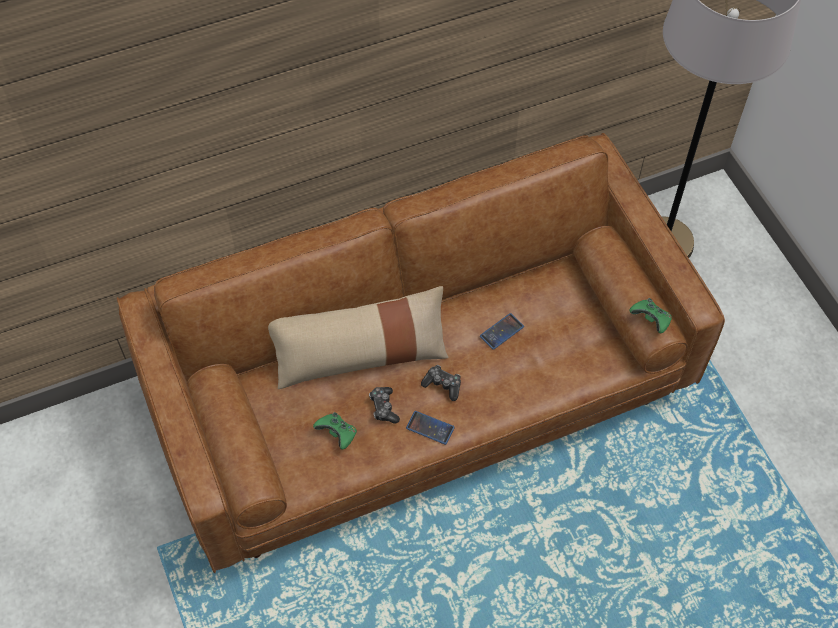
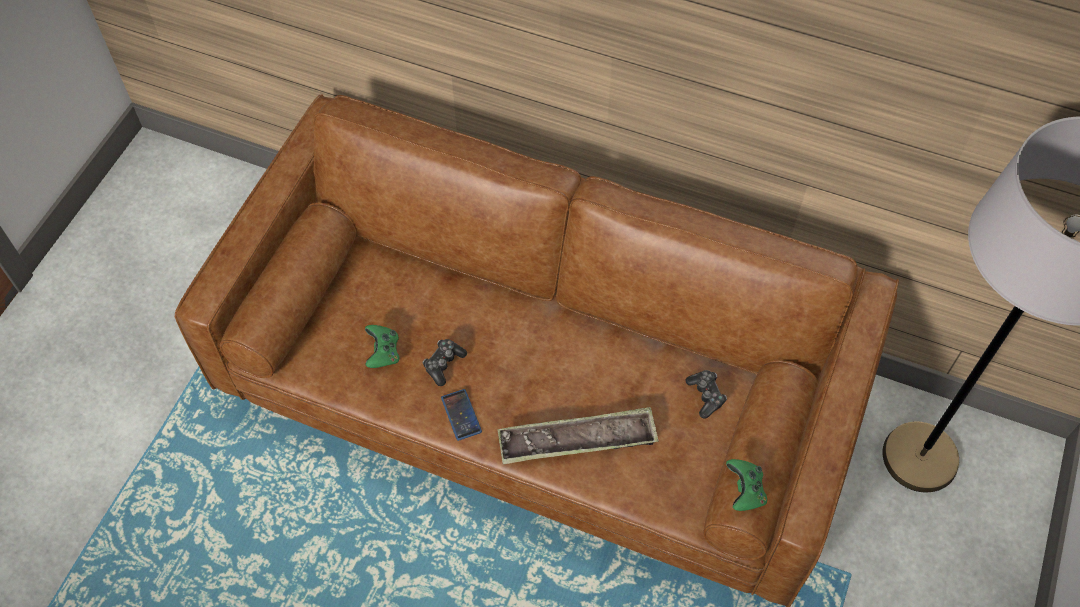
camera: 45 degrees right, 0 degrees up
beige pillow [268,286,449,389] -> none
game controller [421,365,461,401] -> game controller moved to [685,370,727,419]
phone [480,313,524,350] -> none
none -> tray [497,407,659,464]

